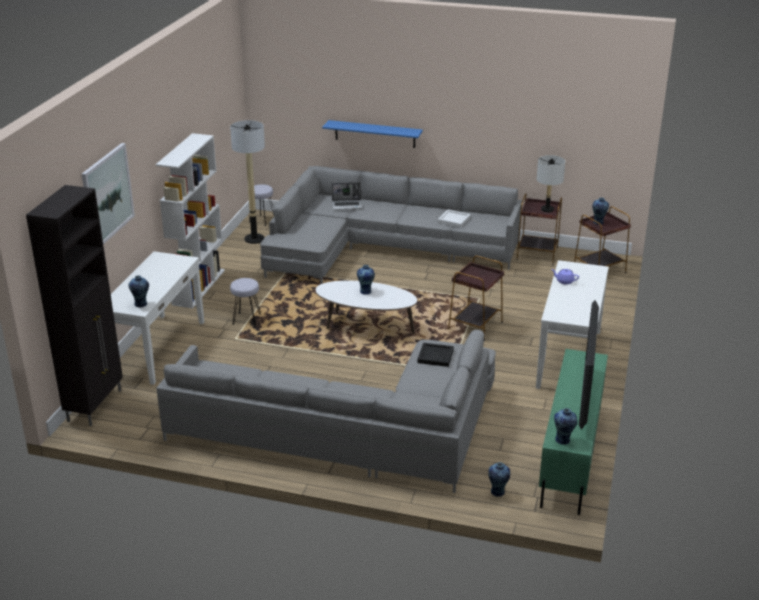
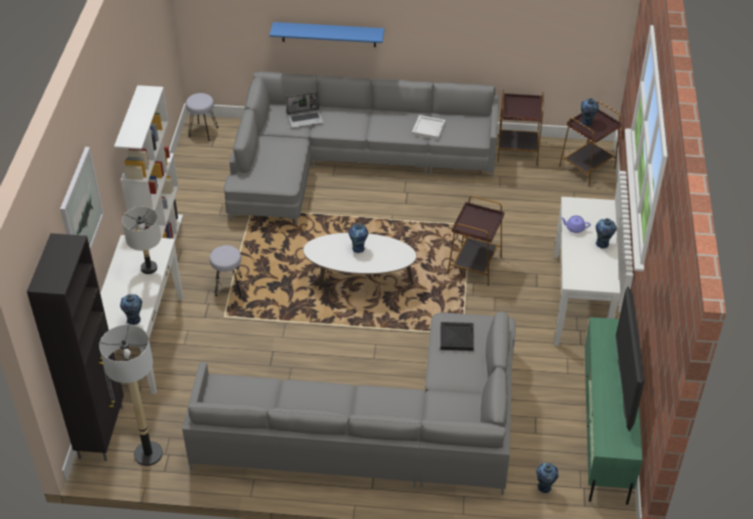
camera: 10 degrees left, 15 degrees up
floor lamp [230,120,265,244] -> floor lamp moved to [99,325,163,466]
grey table lamp [537,155,565,213] -> grey table lamp moved to [122,207,161,274]
vase [554,408,578,445] -> vase moved to [596,218,617,249]

